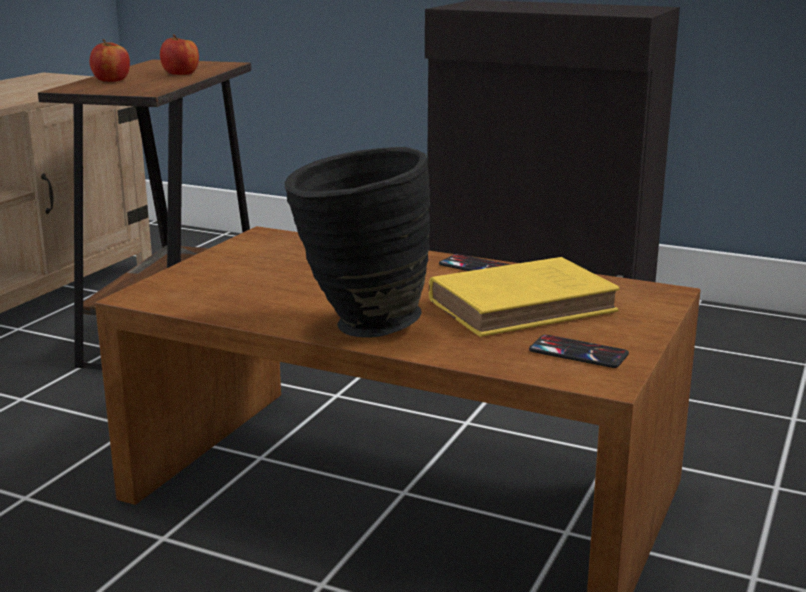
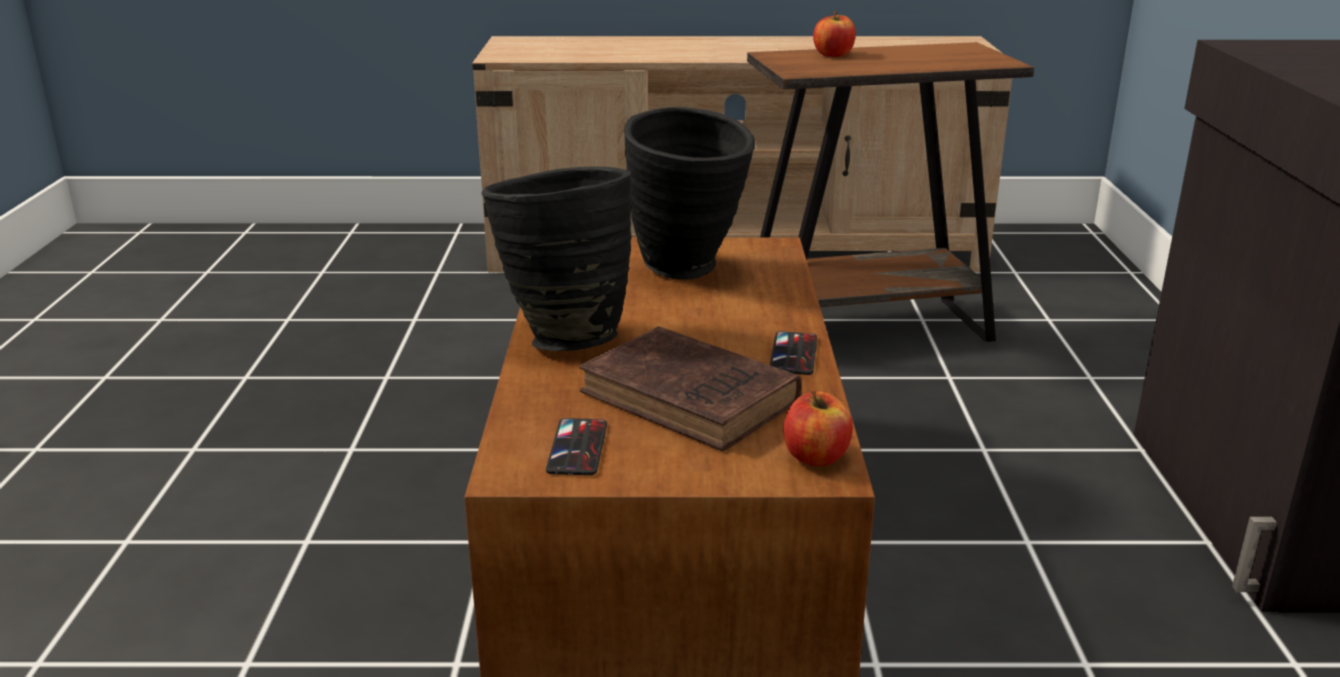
camera: 65 degrees right, 5 degrees up
apple [160,34,199,75] -> apple moved to [783,391,853,466]
yellow book [429,257,620,337] -> brown book [579,326,802,451]
none -> black vase [624,107,756,280]

